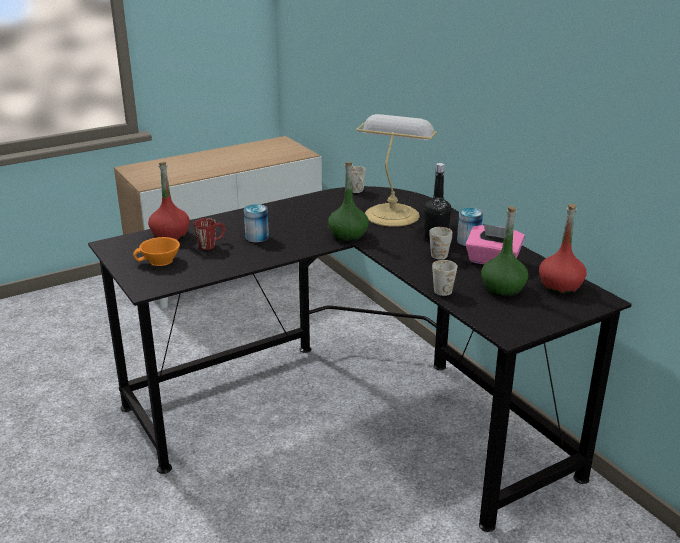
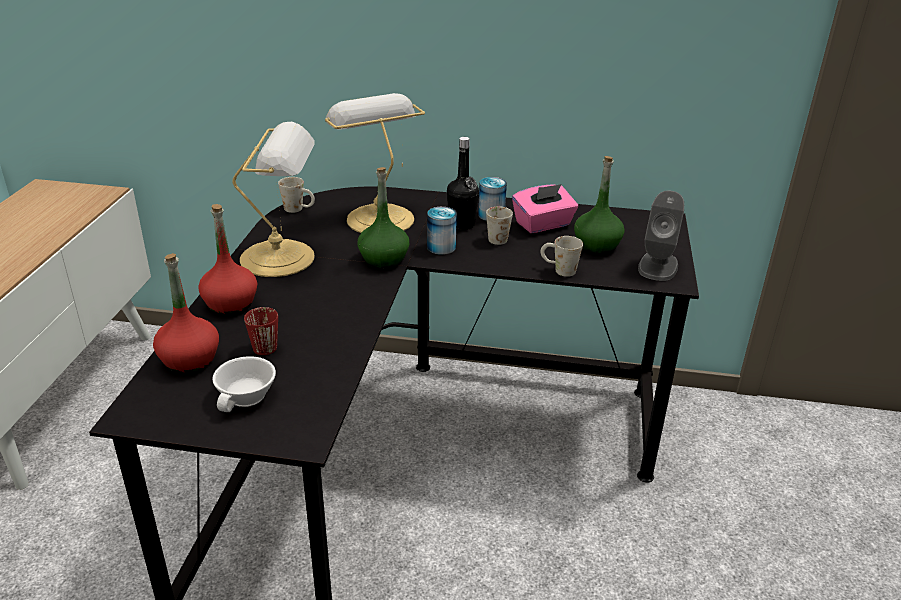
camera: 50 degrees left, 5 degrees up
orange cup [133,237,180,266] -> white cup [213,356,276,412]
can [244,204,269,242] -> can moved to [427,207,457,255]
red bottle [539,204,587,294] -> red bottle moved to [198,204,257,315]
none -> table lamp [232,122,315,277]
none -> grey speaker [638,190,684,281]

